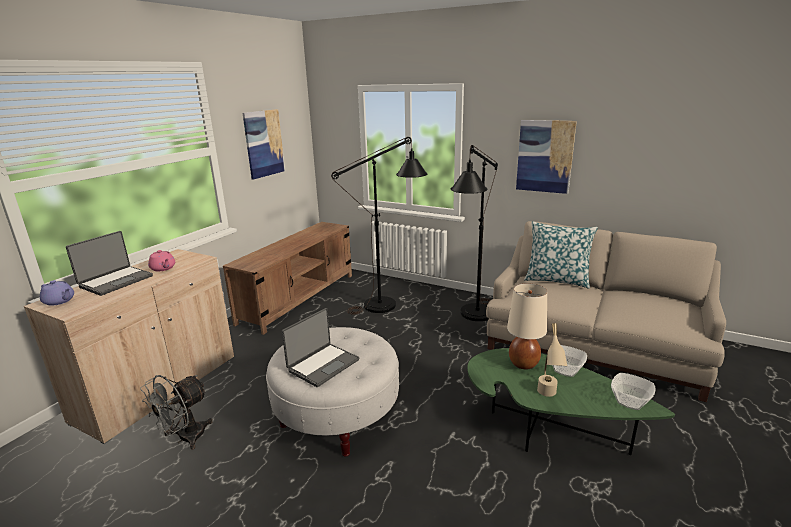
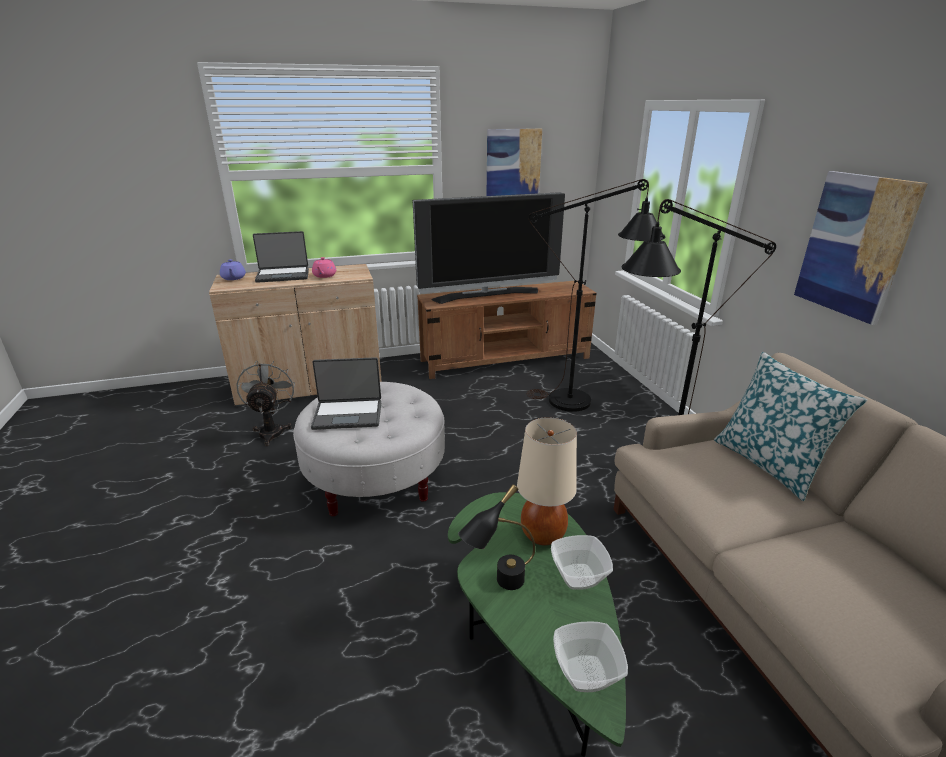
camera: 45 degrees right, 5 degrees up
grey fan [140,375,213,450] -> grey fan turned 90 degrees clockwise [236,360,295,446]
beige table lamp [537,323,567,397] -> black table lamp [458,484,535,590]
none -> television [413,192,565,304]

